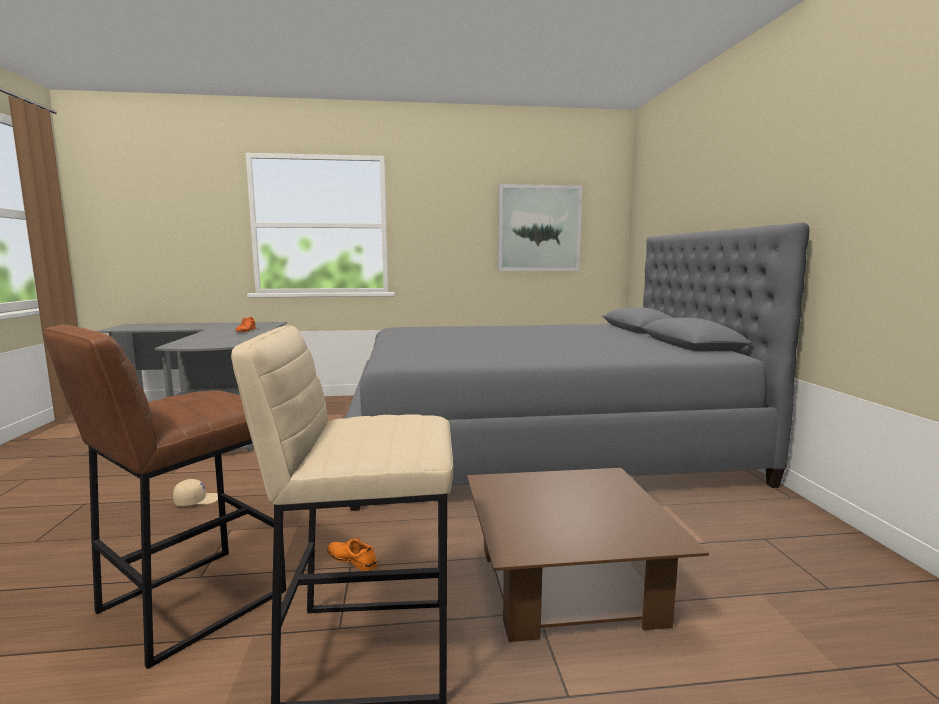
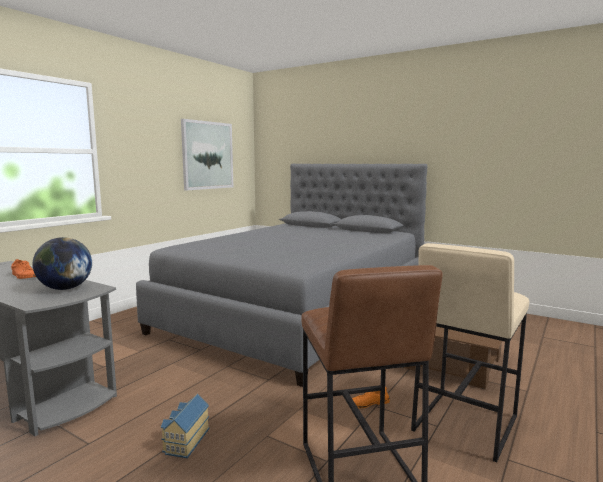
camera: 50 degrees left, 0 degrees up
beige cap [173,479,218,506] -> toy house [161,394,209,458]
none -> globe [33,237,92,290]

